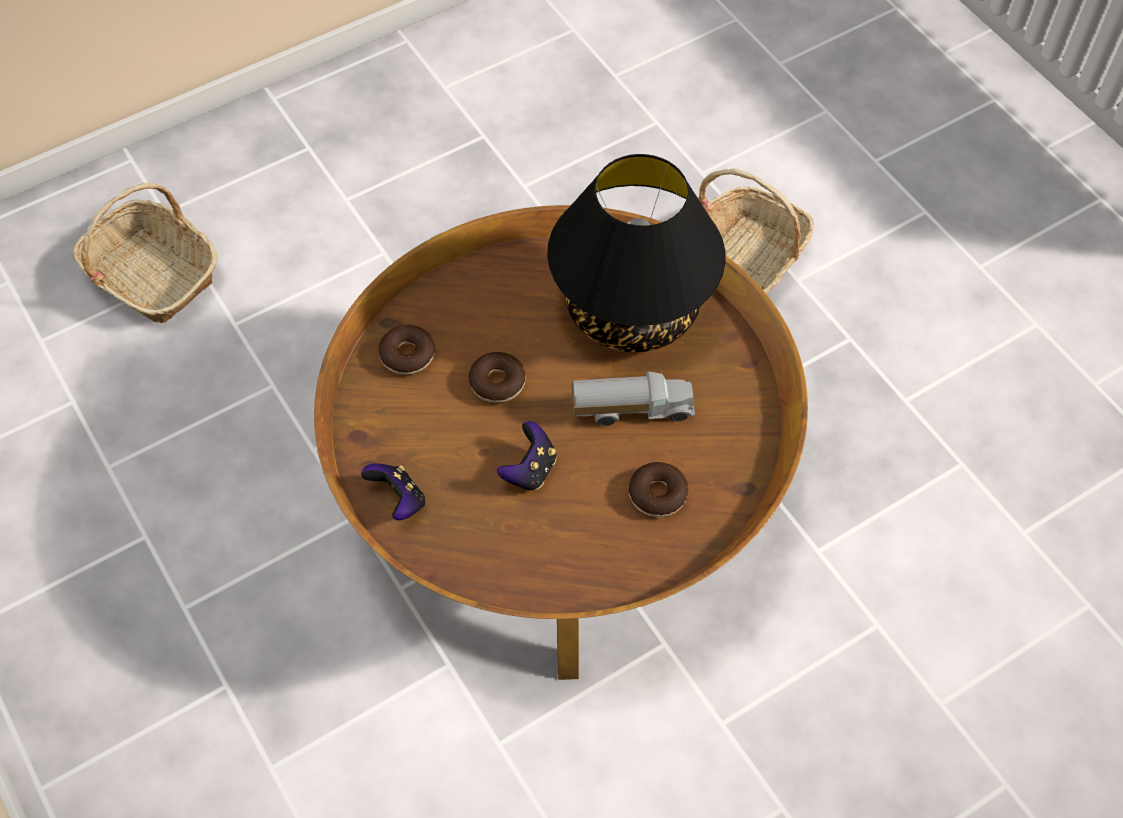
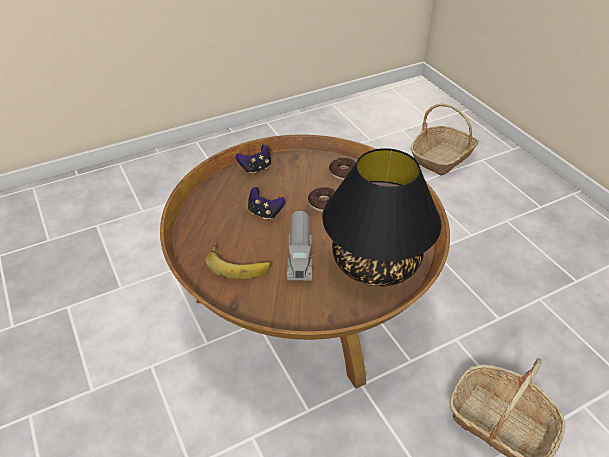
camera: 95 degrees right, 15 degrees down
donut [629,462,688,517] -> banana [205,242,271,279]

